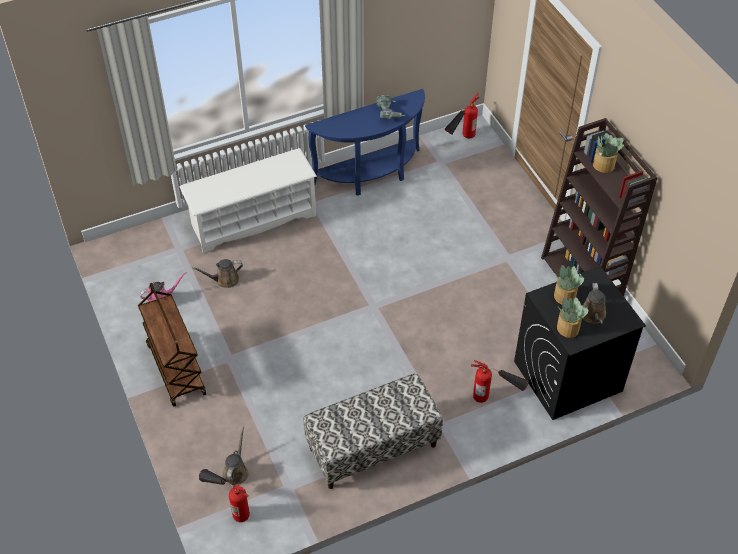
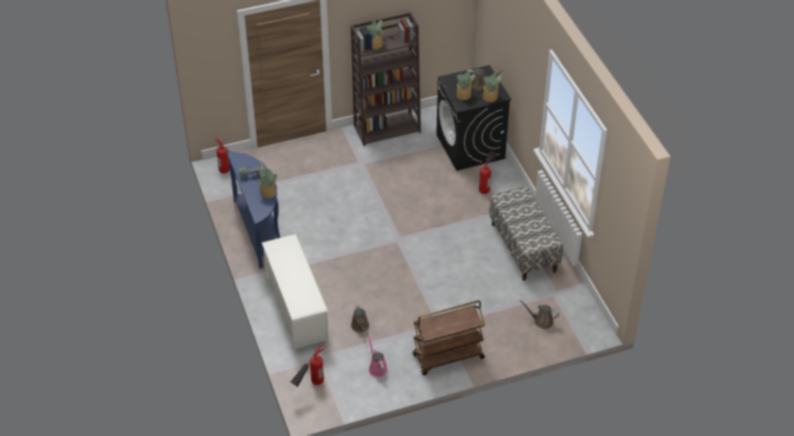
camera: 85 degrees left, 5 degrees down
fire extinguisher [199,469,250,522] -> fire extinguisher moved to [290,345,324,387]
none -> potted plant [257,169,277,198]

